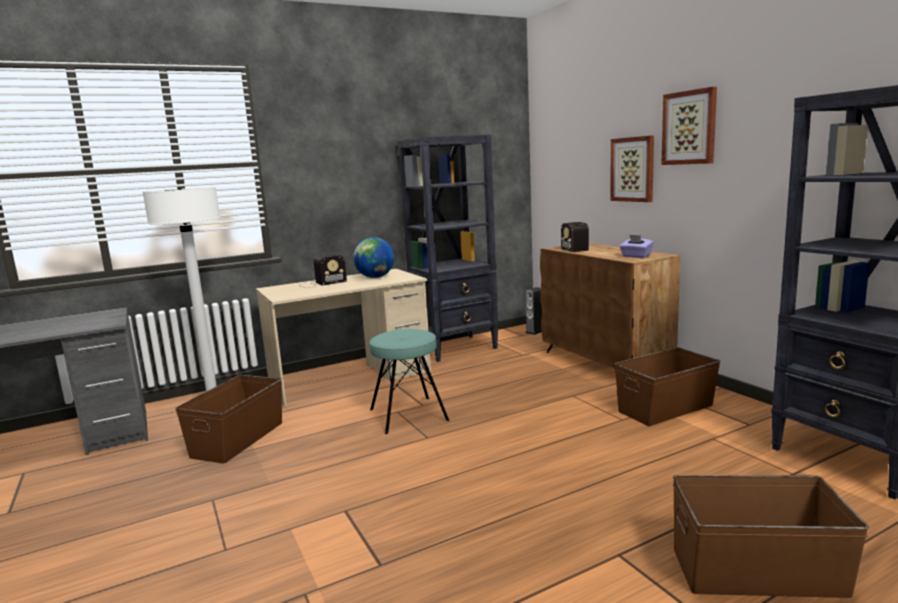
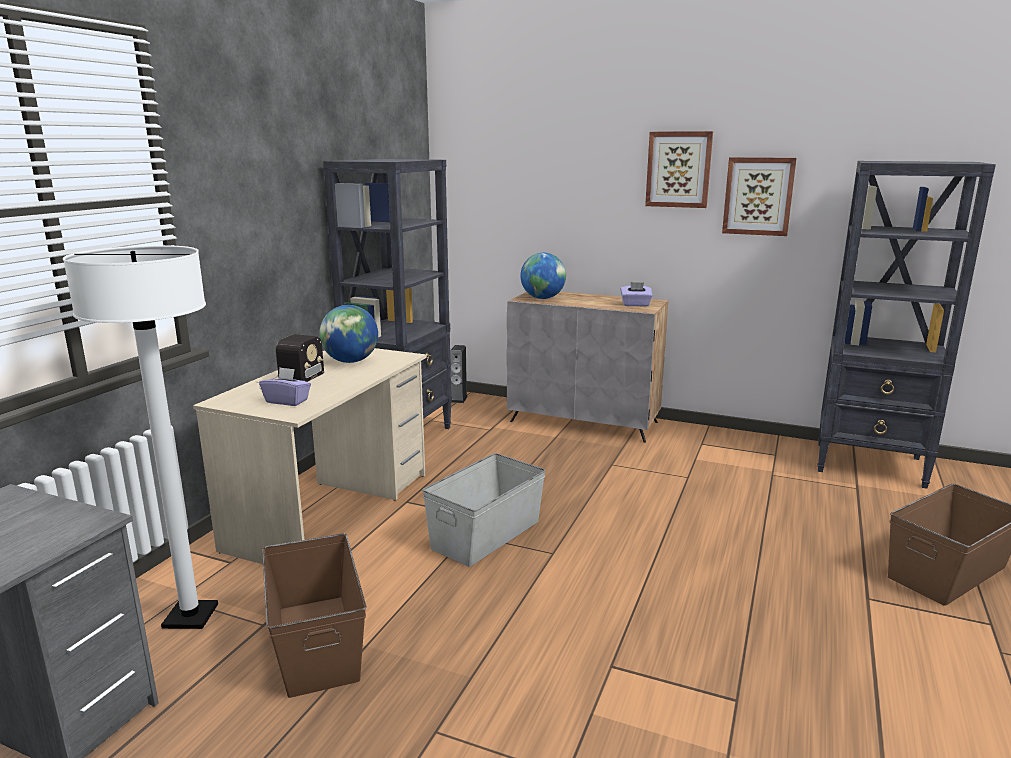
camera: 40 degrees left, 5 degrees up
turquoise stool [370,329,449,434] -> grey storage box [422,453,546,567]
brown cabinet [540,243,680,368] -> grey cabinet [507,292,668,443]
radio [556,222,589,252] -> globe [520,253,566,299]
picture [610,135,654,202] -> picture moved to [722,157,797,236]
brown storage box [614,347,720,426] -> none
none -> purple tissue box [259,367,311,406]

